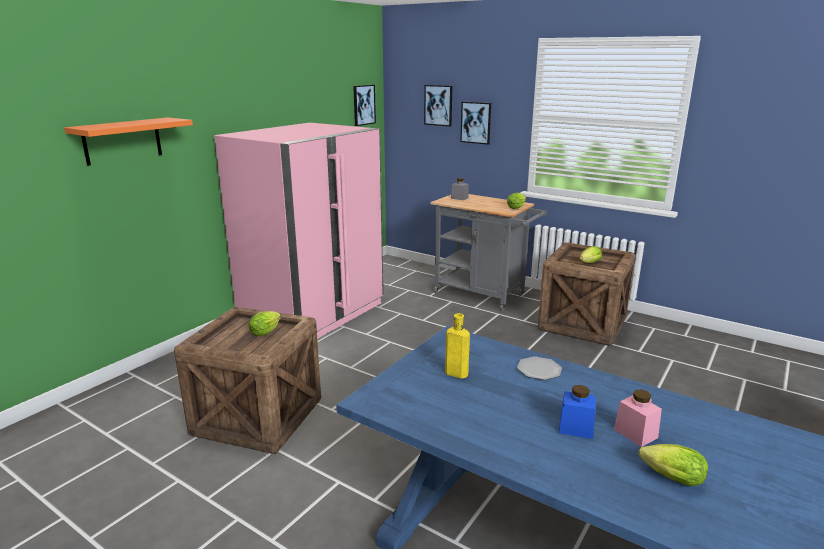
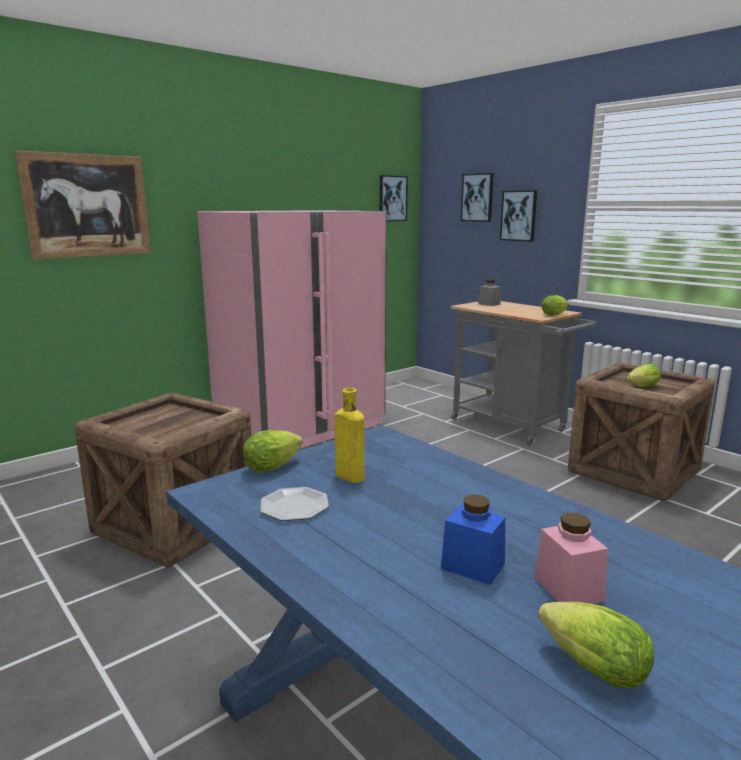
camera: 15 degrees right, 5 degrees down
orange shelf [64,117,193,166] -> picture [15,150,151,259]
lettuce [249,311,281,336] -> lettuce moved to [243,430,303,472]
plate [517,356,562,380] -> plate moved to [260,487,329,521]

